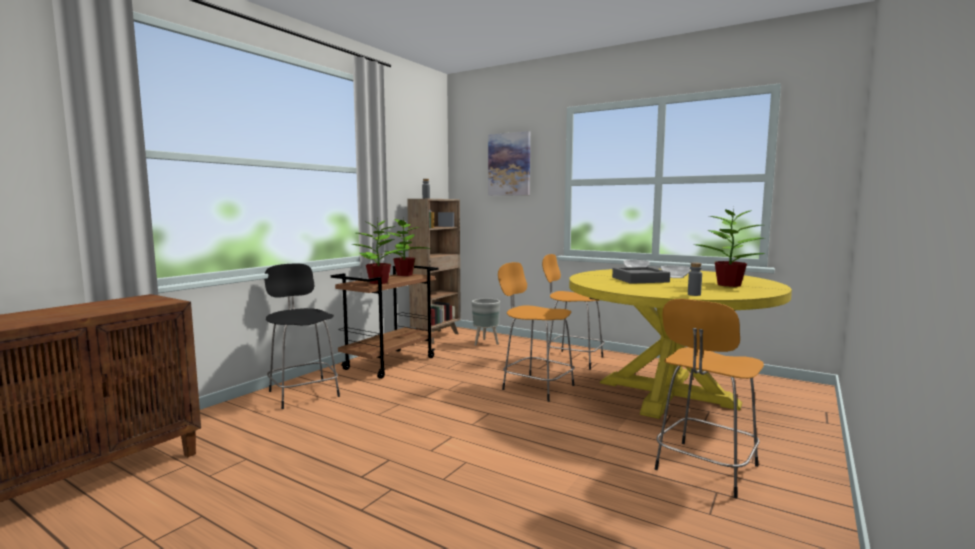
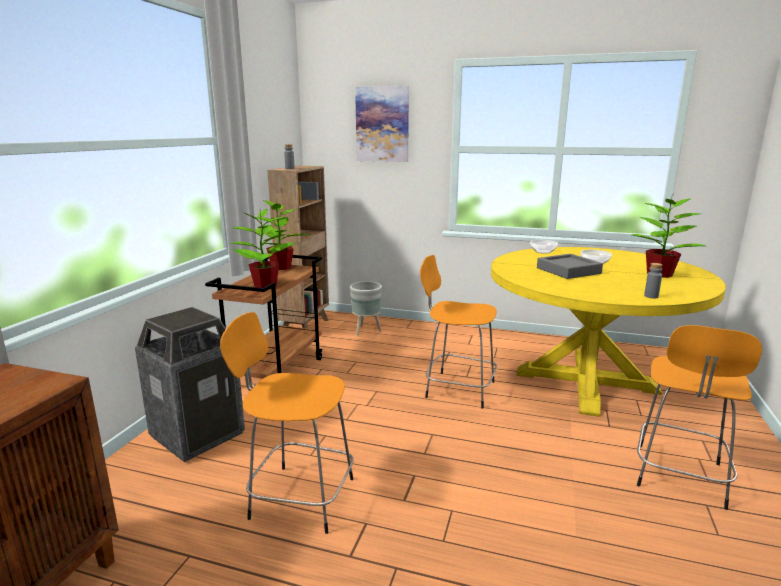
camera: 15 degrees left, 10 degrees up
black stool [264,264,340,409] -> trash can [135,307,245,462]
orange stool [542,254,605,370] -> orange stool moved to [220,312,354,534]

